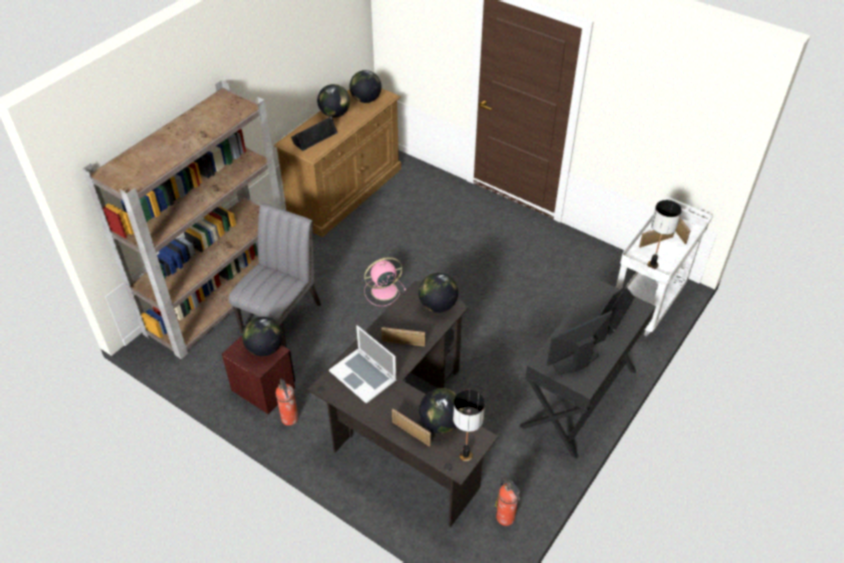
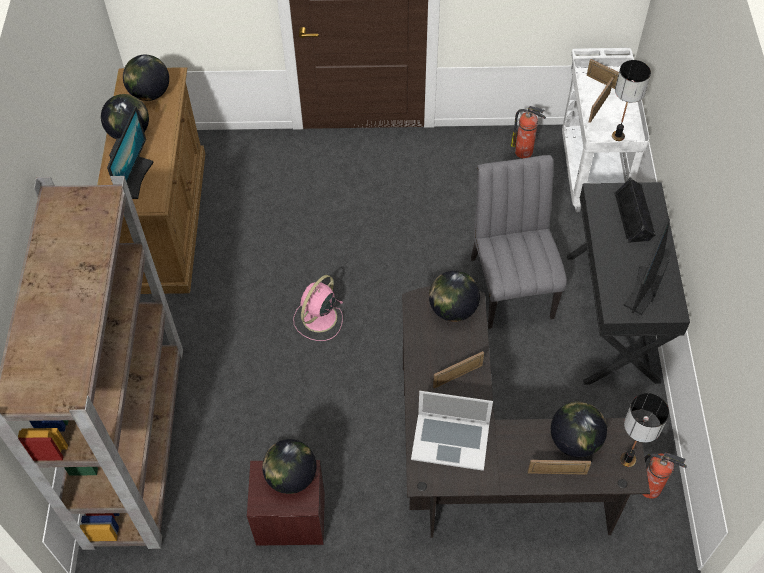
camera: 35 degrees left, 10 degrees up
grey chair [229,203,321,348] -> grey chair moved to [471,155,567,329]
fire extinguisher [276,378,298,426] -> fire extinguisher moved to [511,106,546,159]
black speaker [291,116,338,151] -> monitor [107,106,154,199]

